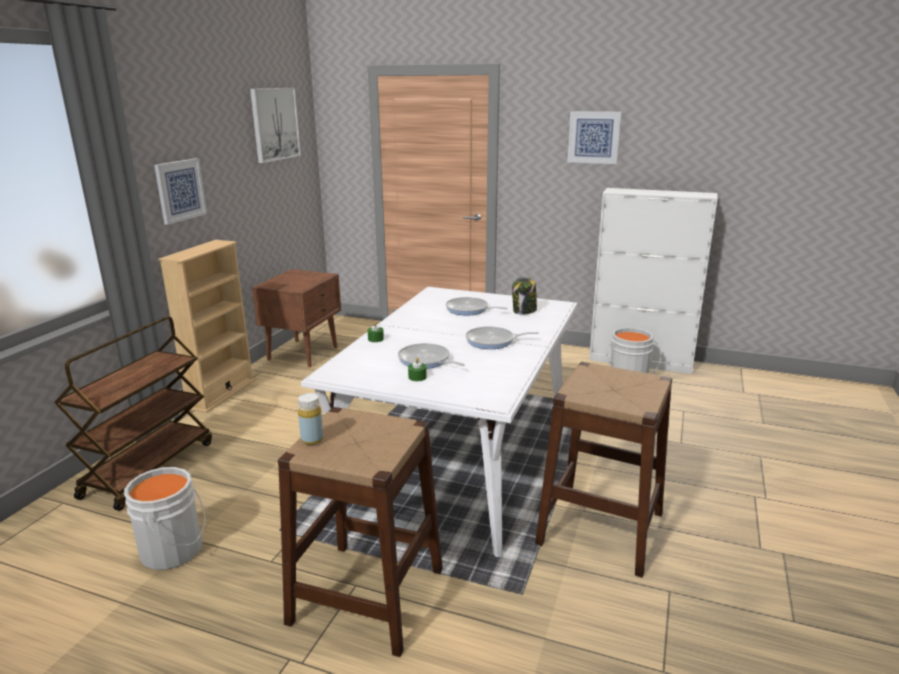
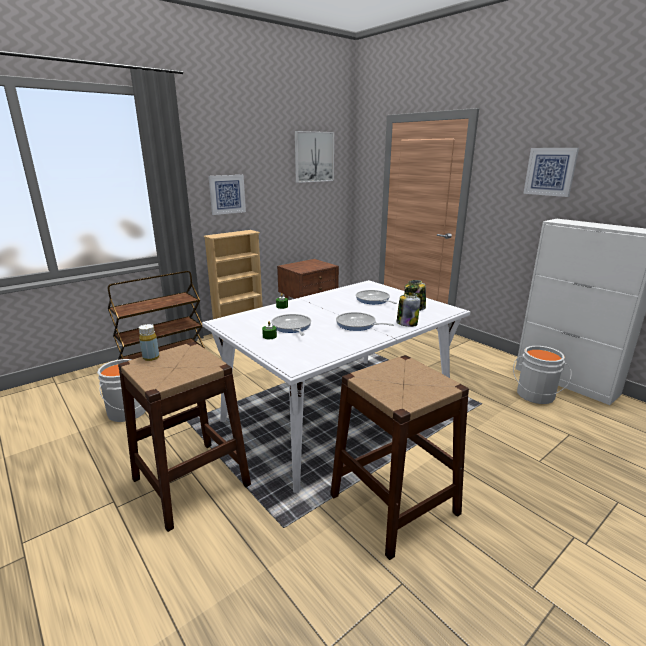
camera: 30 degrees right, 0 degrees up
none -> jar [397,292,421,327]

